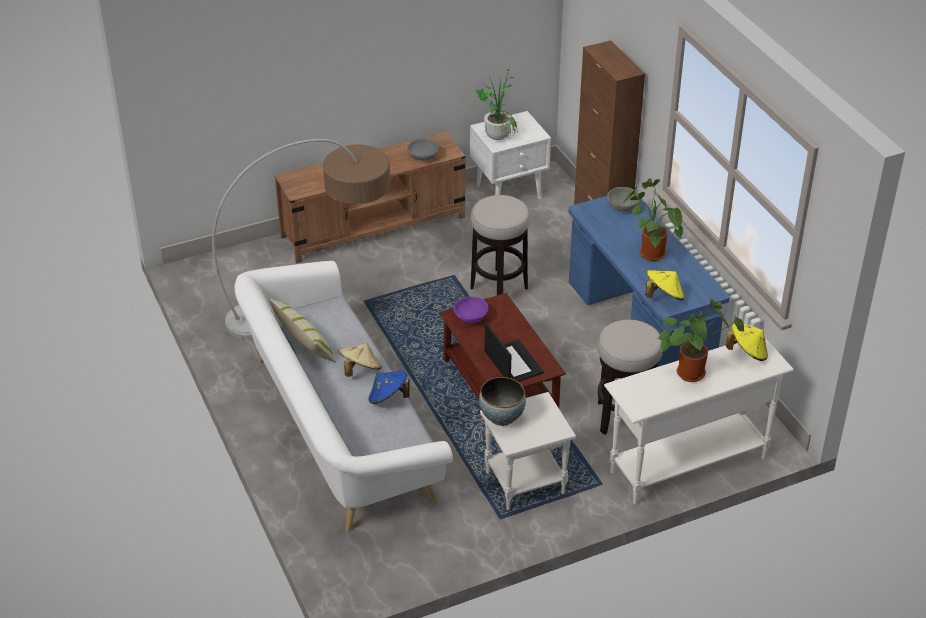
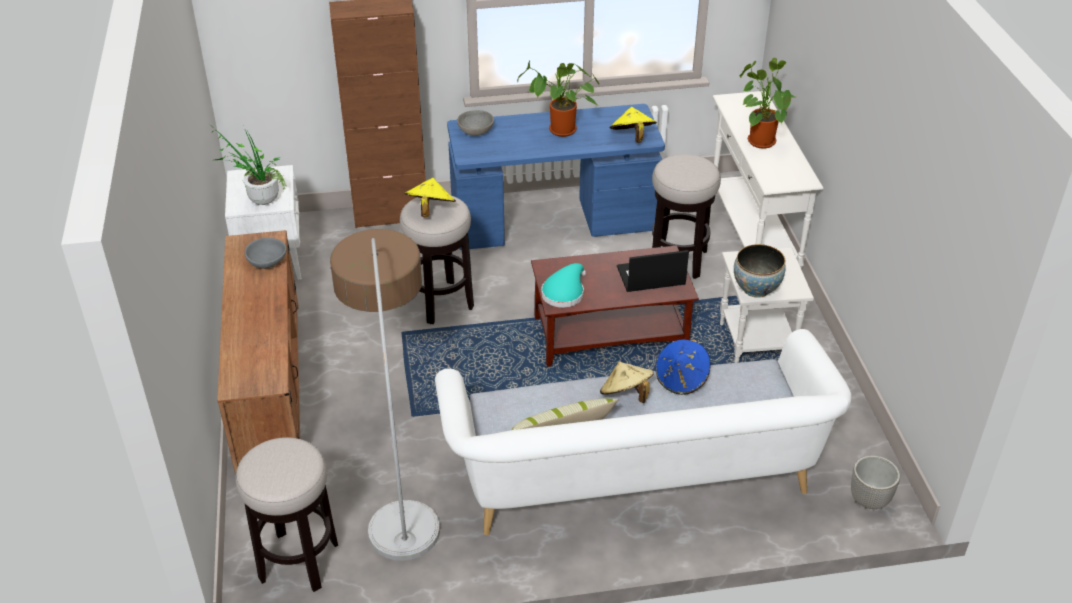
camera: 75 degrees left, 0 degrees up
purple bowl [453,296,489,323] -> turquoise hat [541,263,586,308]
yellow hat [726,323,768,361] -> yellow hat moved to [405,178,456,217]
none -> stool [236,437,338,592]
none -> planter [851,456,900,509]

